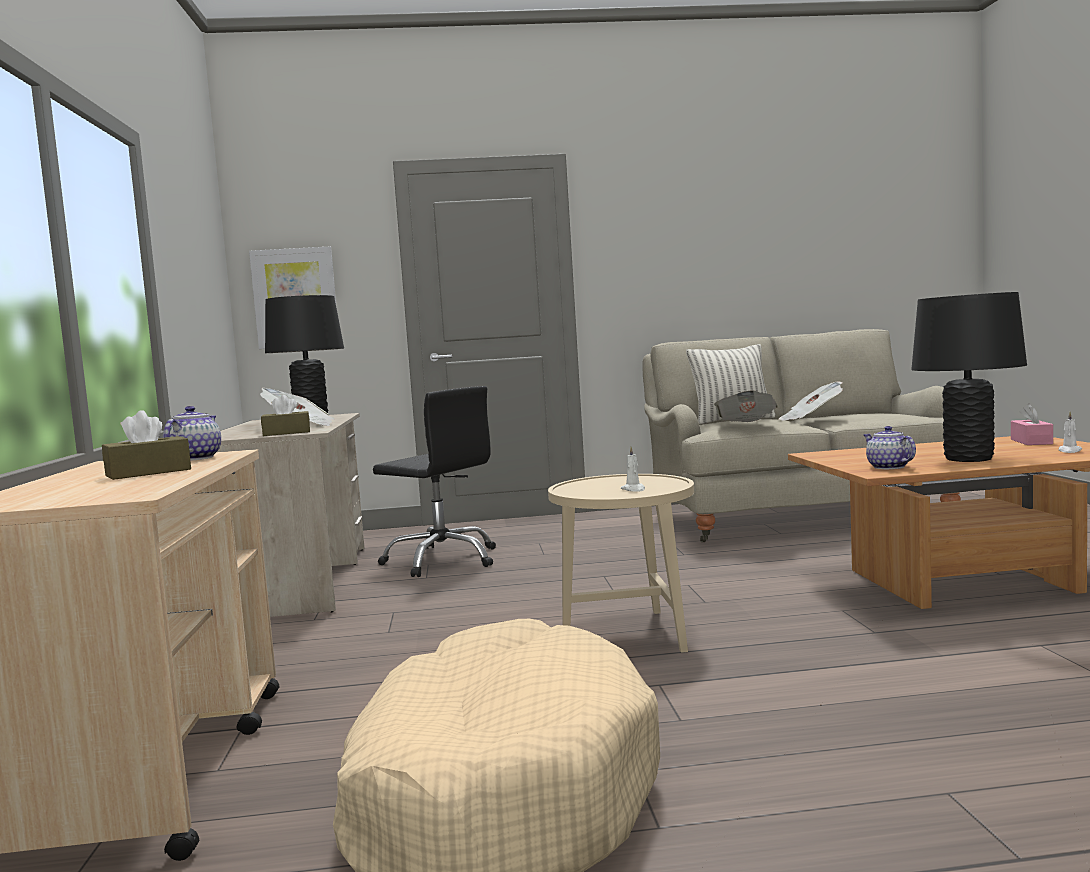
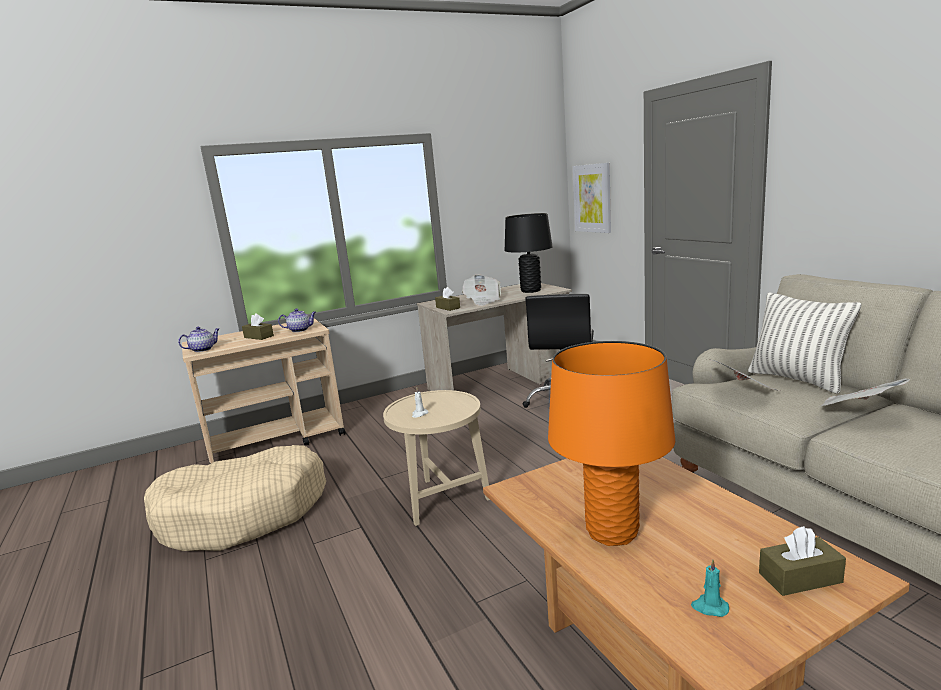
camera: 70 degrees right, 10 degrees up
teapot [863,426,916,469] -> teapot moved to [178,327,220,352]
black table lamp [911,292,1027,462] -> orange table lamp [548,341,675,546]
pink tissue box [1011,403,1053,445] -> brown tissue box [759,526,846,596]
white candle [1059,412,1082,453] -> turquoise candle [691,559,729,617]

